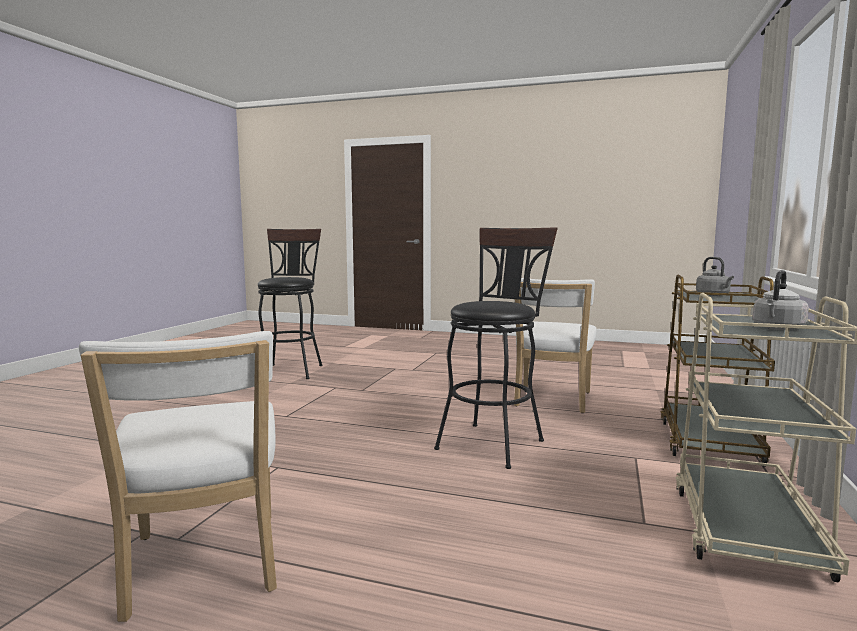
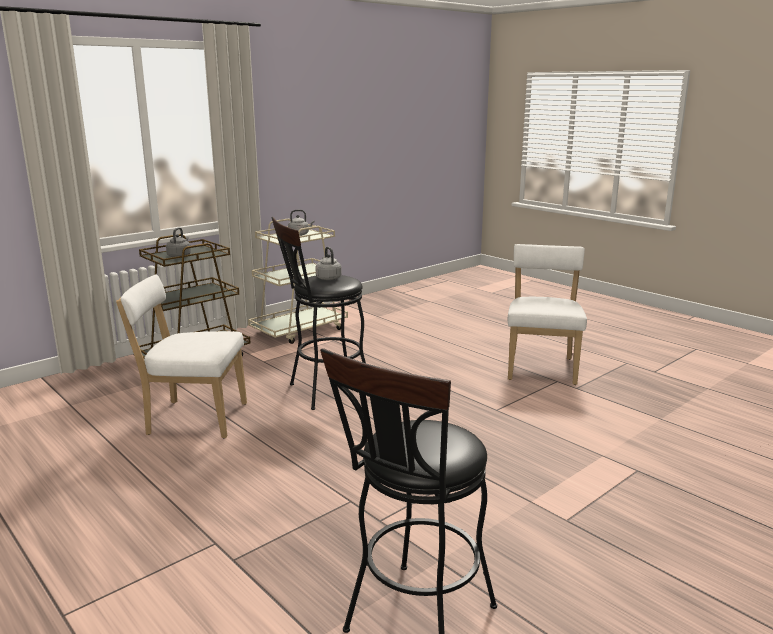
camera: 150 degrees left, 10 degrees up
white chair [514,278,597,413] -> white chair turned 135 degrees counterclockwise [116,274,247,438]
none -> grey kettle [315,247,342,280]

